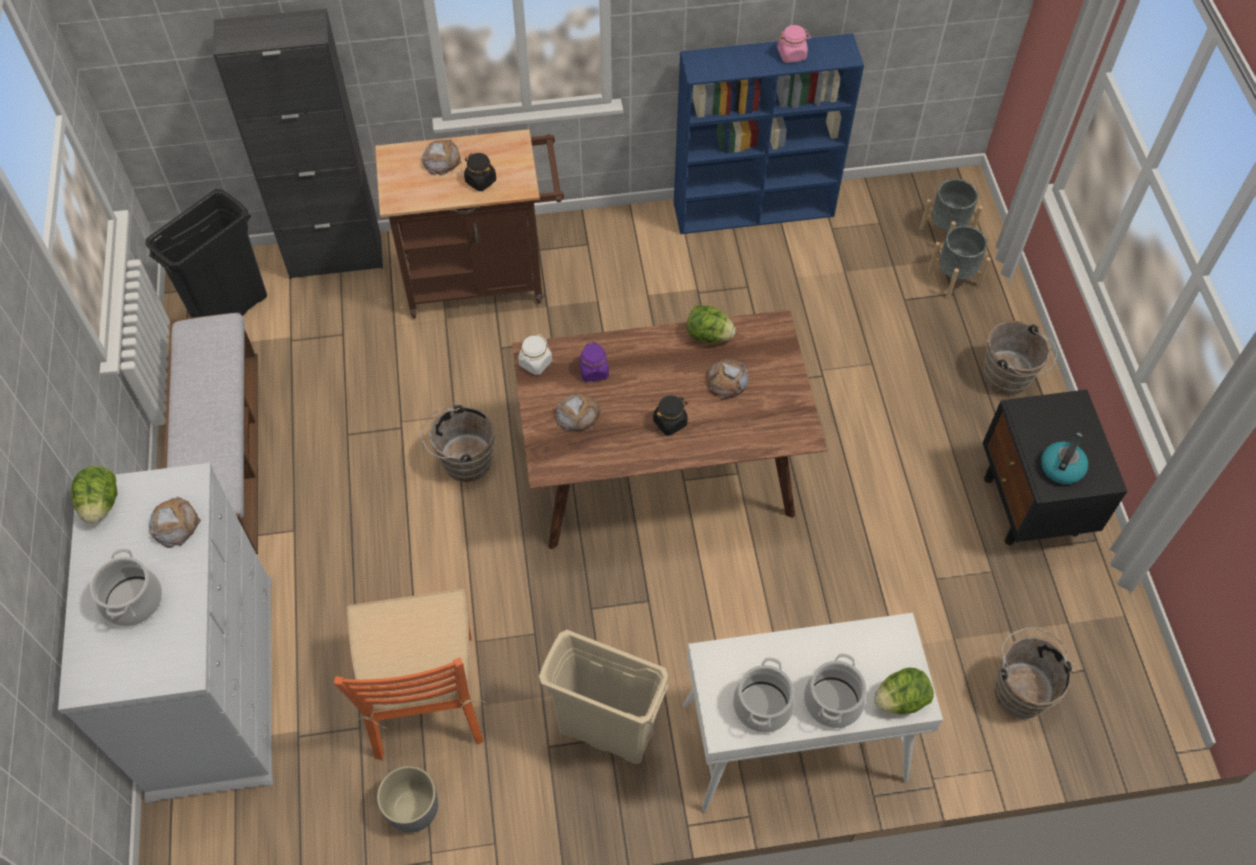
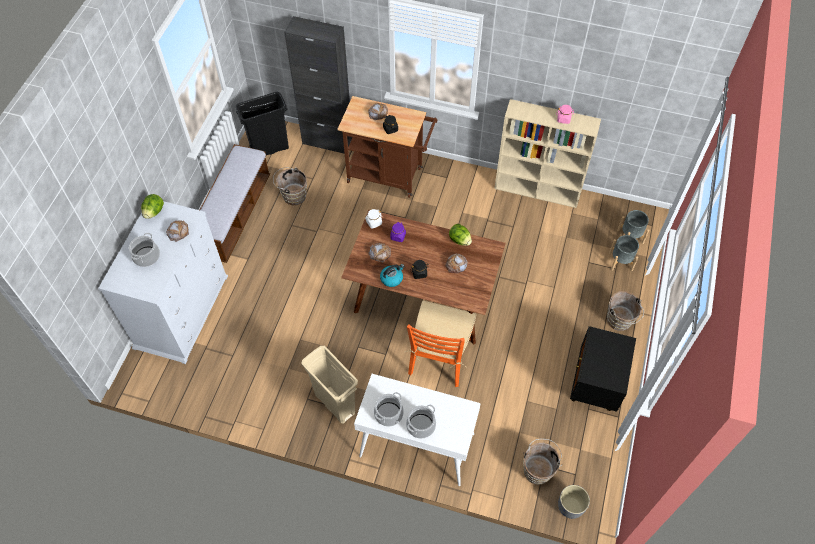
camera: 25 degrees right, 0 degrees up
orange chair [334,589,487,760] -> orange chair moved to [405,301,476,387]
grey planter [377,766,438,833] -> grey planter moved to [558,485,590,519]
brown bucket [421,403,495,482] -> brown bucket moved to [273,167,307,205]
blue bookcase [674,33,864,234] -> beige bookcase [494,99,601,208]
lettuce [874,668,934,714] -> none
kettle [1041,432,1088,484] -> kettle moved to [380,264,404,287]

